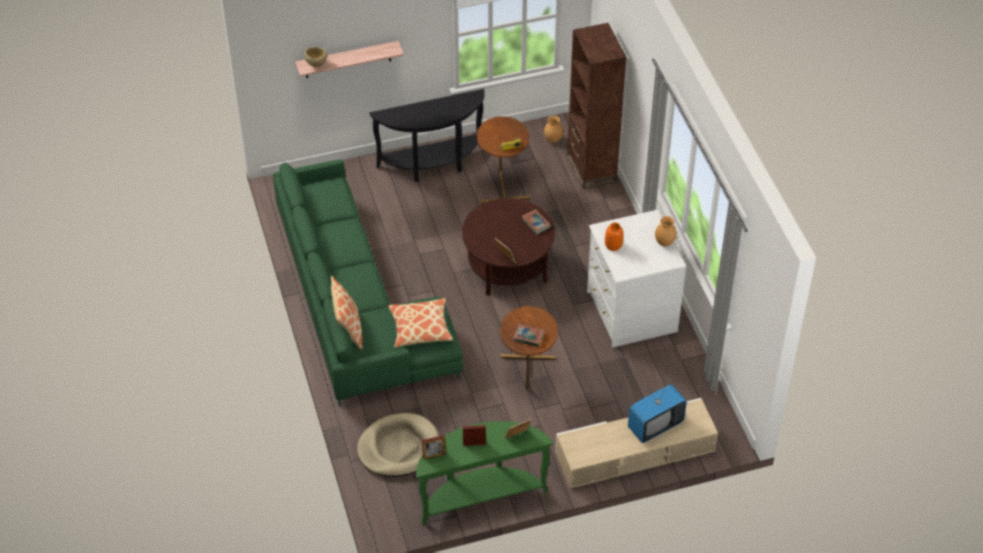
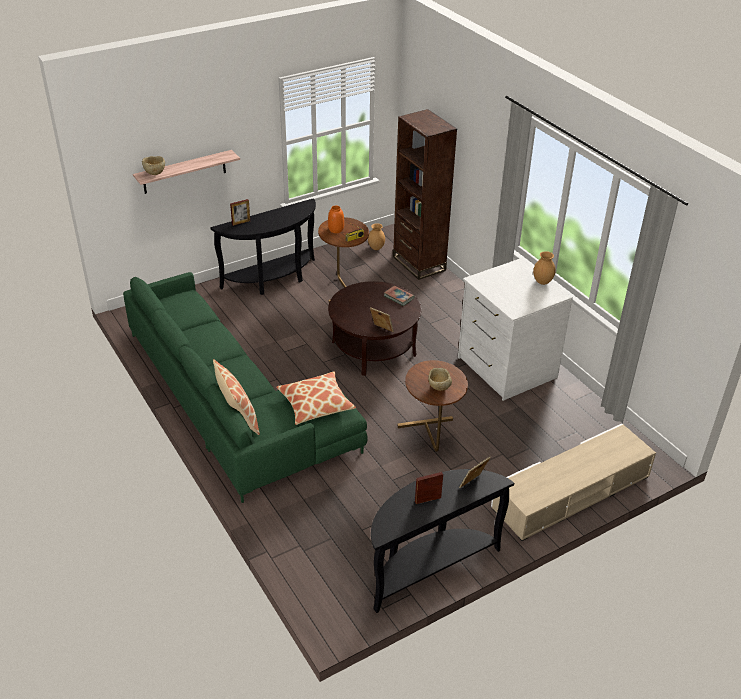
camera: 15 degrees left, 10 degrees down
beige dog bed [357,413,439,477] -> none
green console table [416,421,553,526] -> black console table [371,469,514,613]
picture frame [422,435,446,460] -> picture frame moved to [230,199,250,226]
book [513,324,544,347] -> beige bowl [428,368,452,391]
orange vase [605,223,623,251] -> orange vase moved to [328,206,344,233]
television [628,382,687,443] -> none

